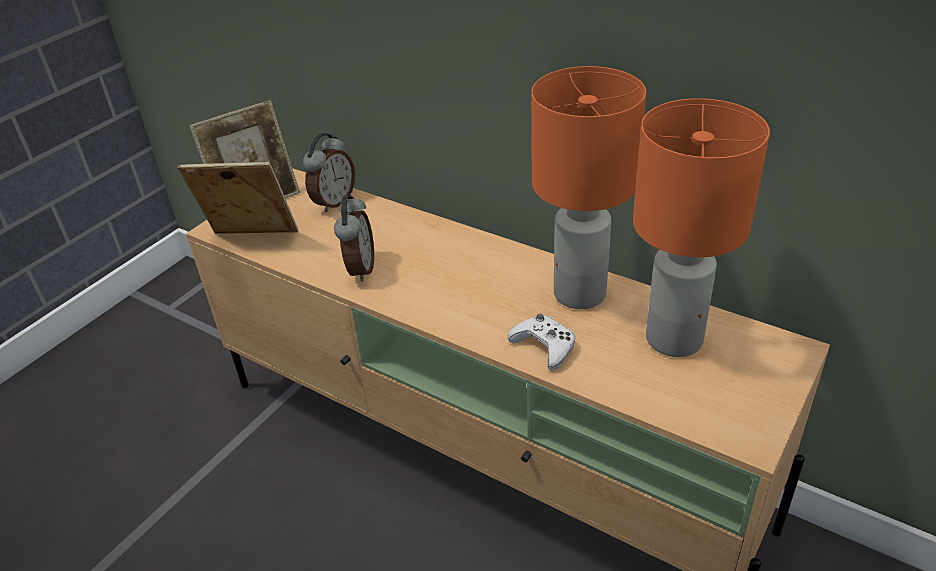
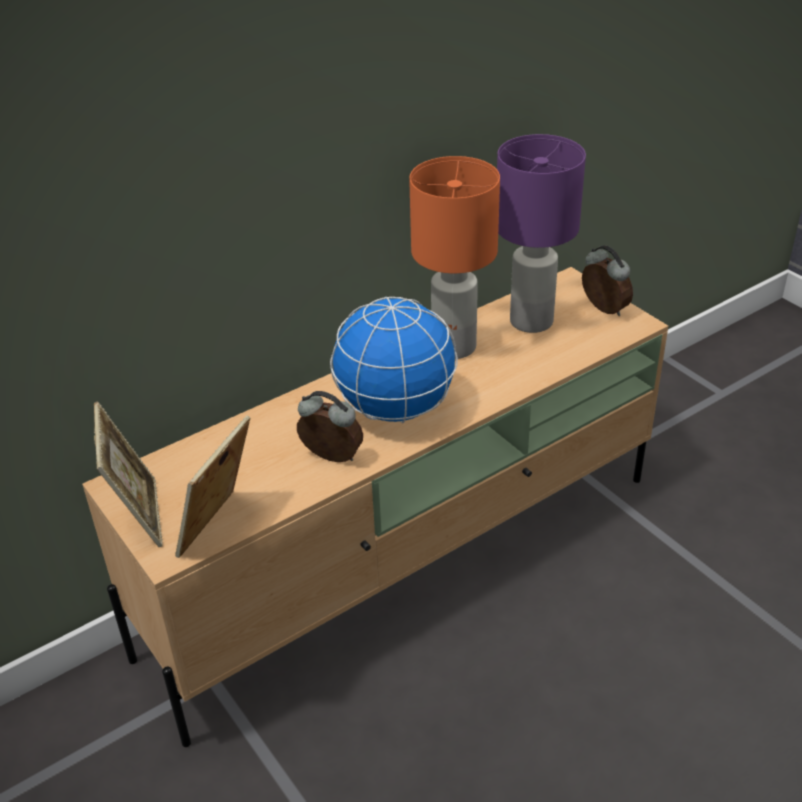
camera: 70 degrees left, 0 degrees up
alarm clock [303,133,355,212] -> alarm clock moved to [582,245,633,316]
white game controller [508,314,575,370] -> none
orange table lamp [633,98,770,357] -> purple table lamp [497,134,586,333]
none -> globe [330,297,458,423]

